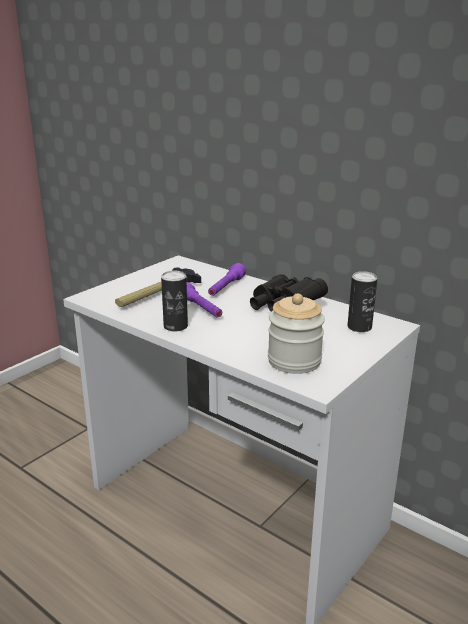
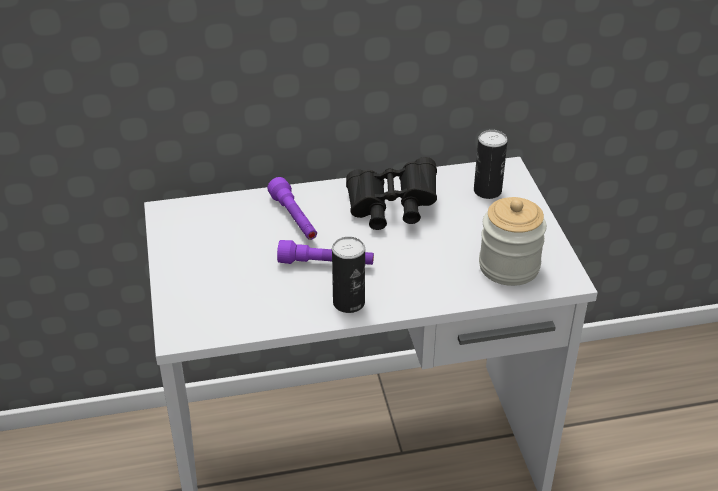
camera: 50 degrees left, 15 degrees up
hammer [115,268,201,307] -> none

